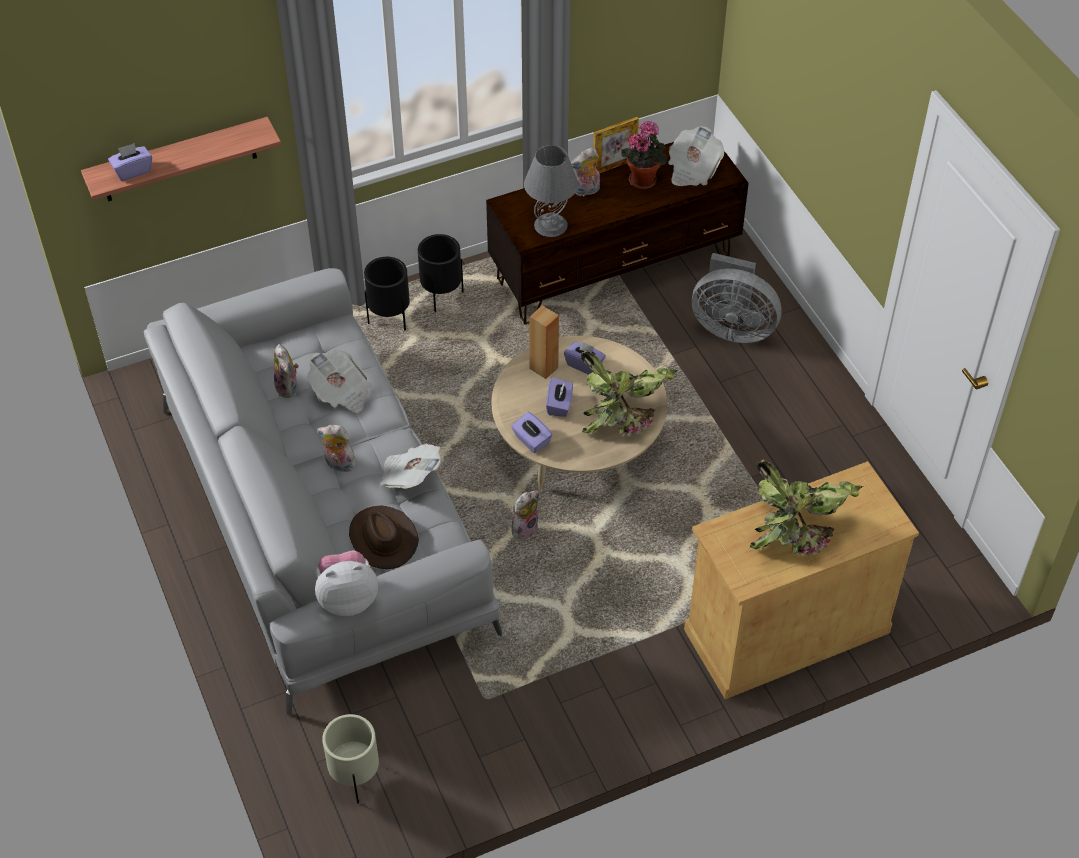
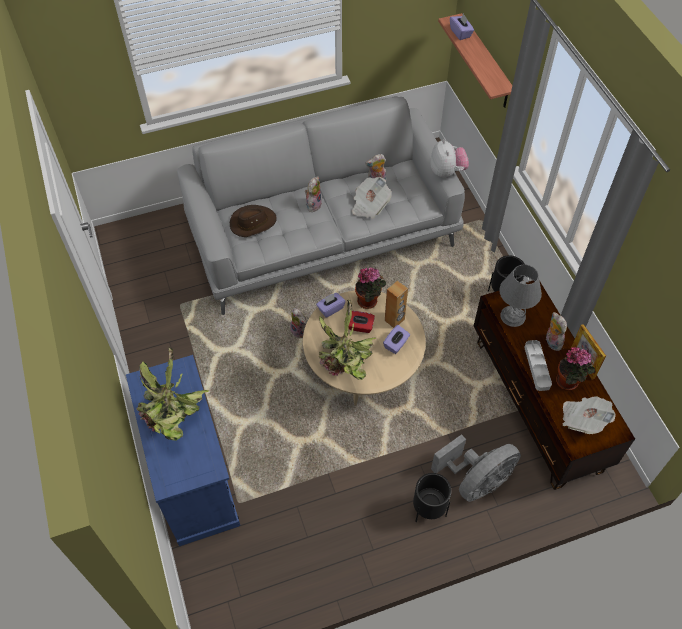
camera: 95 degrees right, 5 degrees up
plush toy [315,550,378,616] -> plush toy moved to [430,139,469,178]
beige planter [322,714,379,804] -> none
black planter [364,257,410,330] -> black planter moved to [413,473,452,522]
newspaper [380,444,440,489] -> none
purple tissue box [546,377,573,417] -> red tissue box [348,311,375,333]
beige cabinet [684,461,919,699] -> blue cabinet [126,355,240,546]
grey fan [692,253,782,343] -> grey fan turned 150 degrees counterclockwise [431,434,521,502]
none -> potted plant [355,268,386,309]
none -> grey tray [524,340,552,391]

